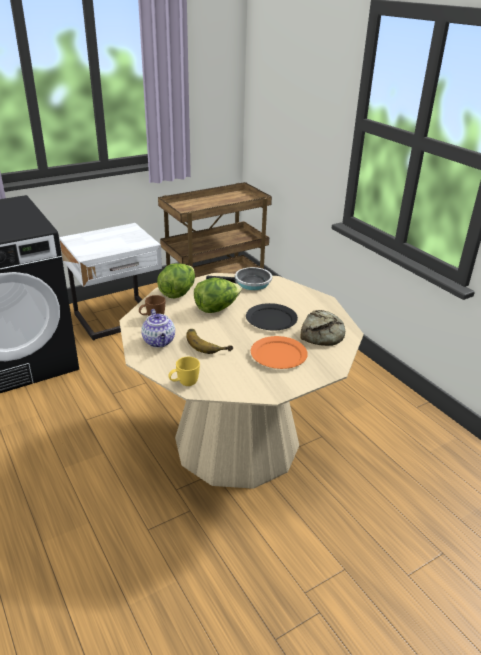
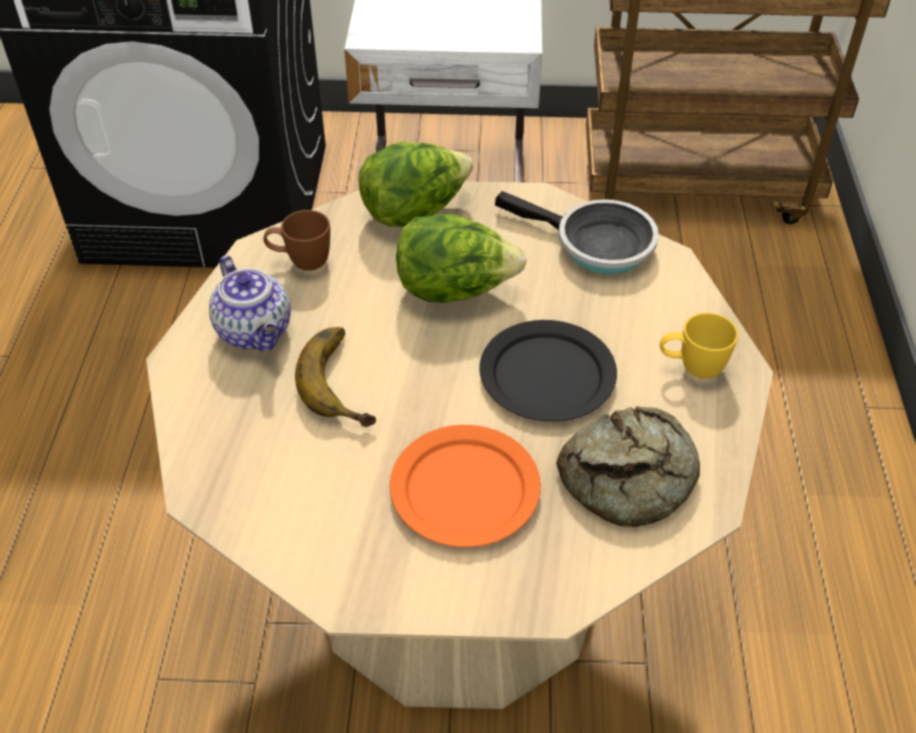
camera: 35 degrees right, 15 degrees up
teapot [141,309,175,348] -> teapot turned 45 degrees counterclockwise [209,255,291,351]
yellow mug [168,357,200,386] -> yellow mug moved to [660,313,738,379]

